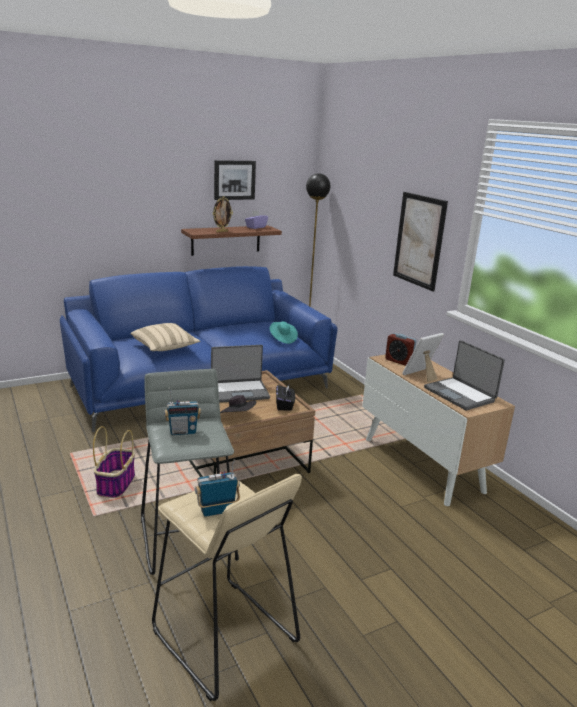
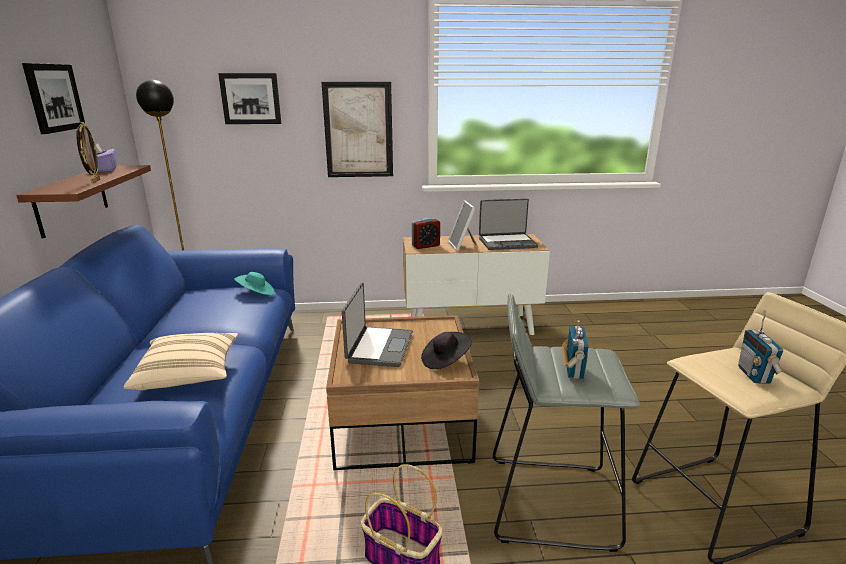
camera: 65 degrees left, 0 degrees up
black tissue box [276,385,295,411] -> none
none -> picture [218,73,281,124]

